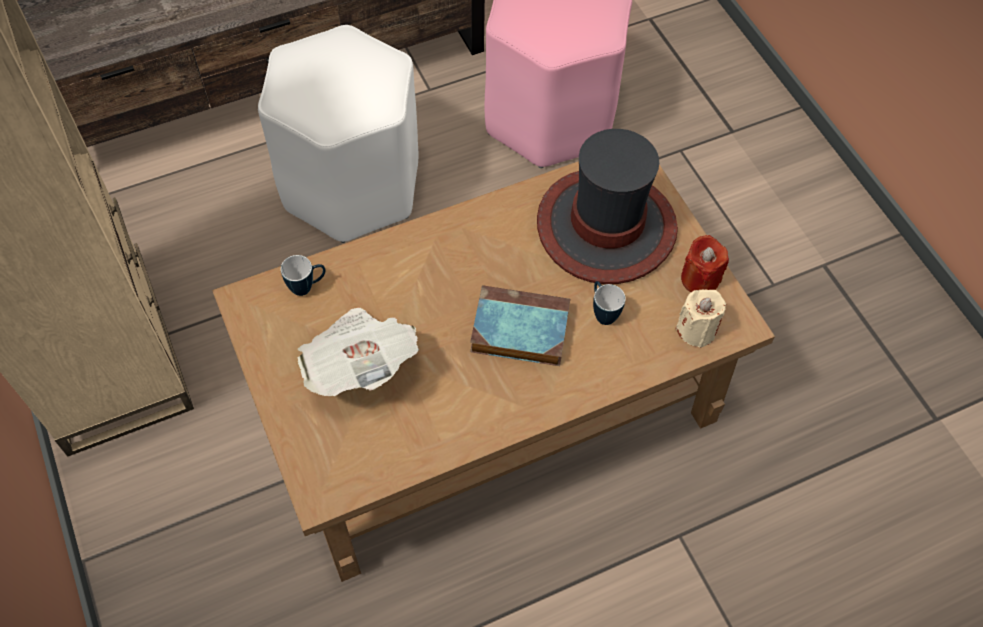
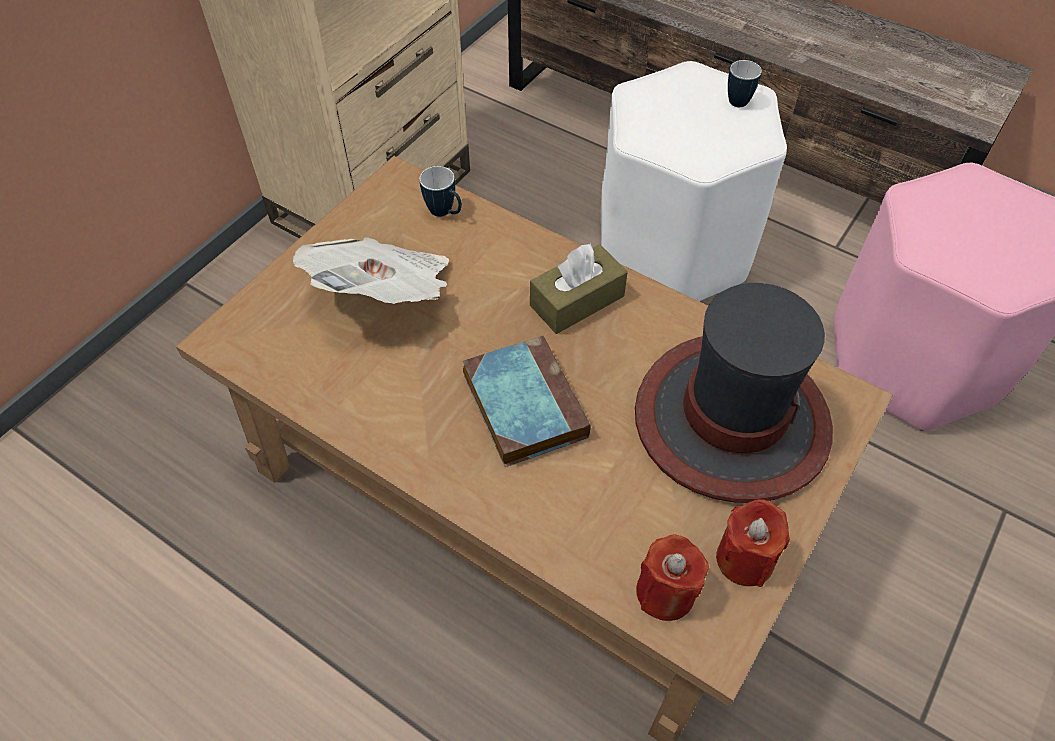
camera: 60 degrees right, 5 degrees down
mug [593,281,626,325] -> mug moved to [728,60,762,107]
beige candle [675,290,726,348] -> red candle [636,534,709,621]
none -> brown tissue box [530,243,628,334]

